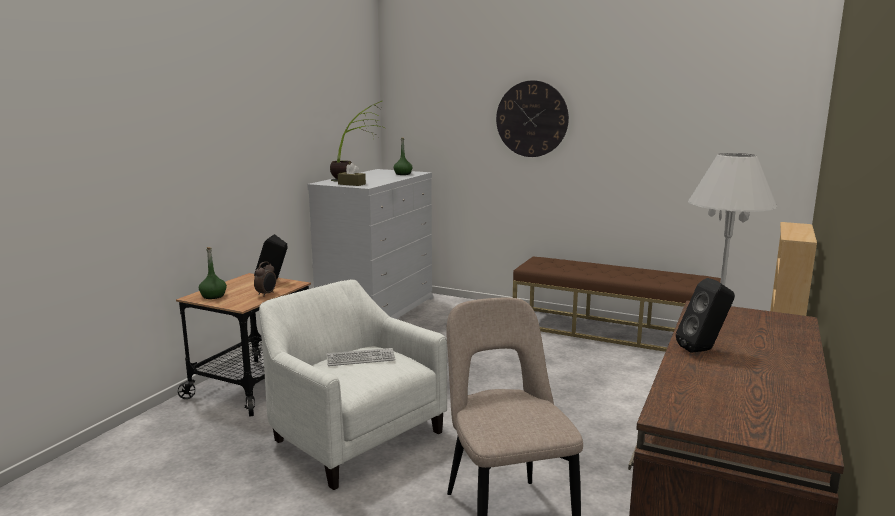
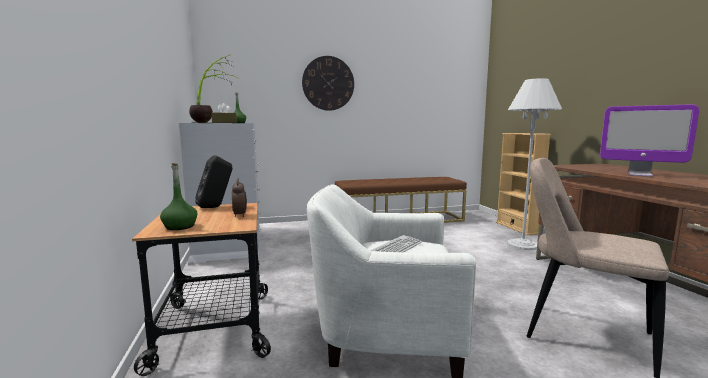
camera: 40 degrees left, 5 degrees down
black speaker [676,278,735,353] -> monitor [600,105,699,177]

